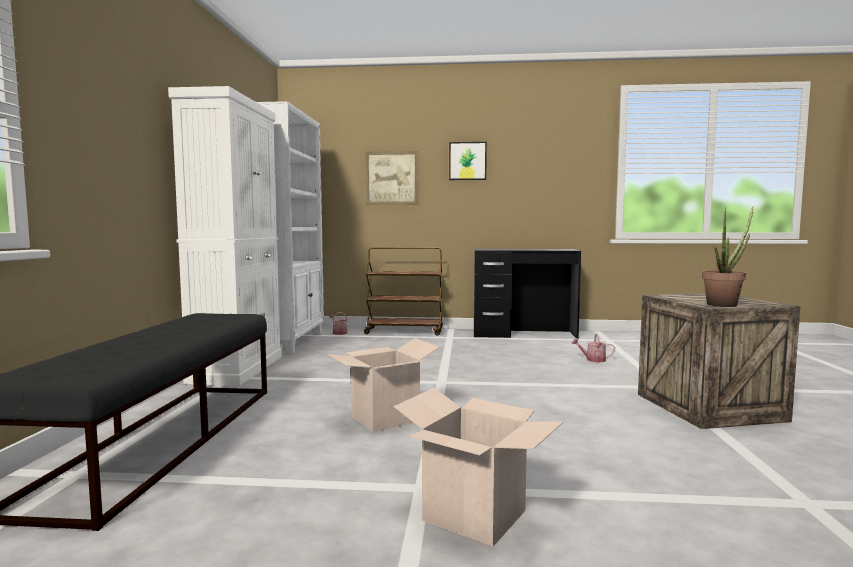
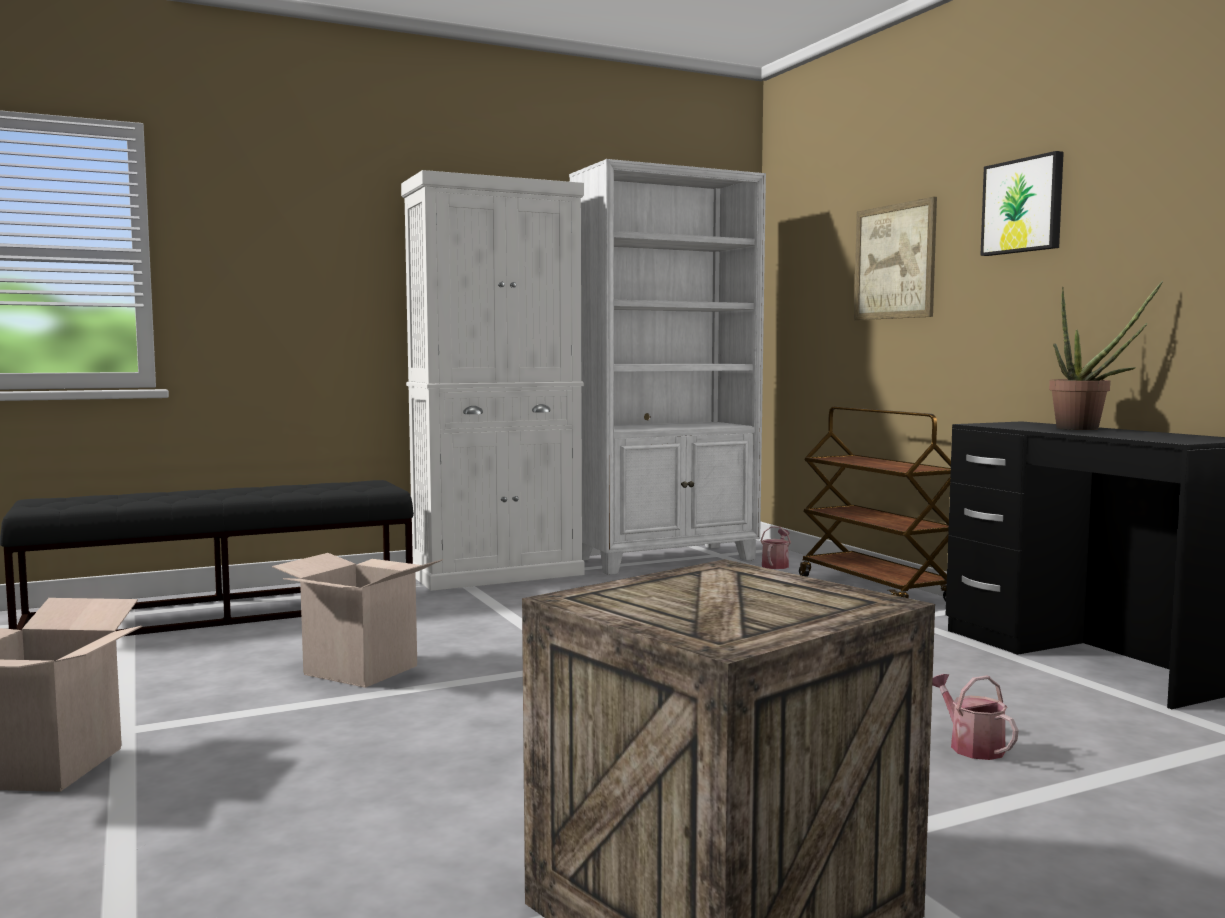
camera: 60 degrees right, 0 degrees up
potted plant [702,207,753,307] -> potted plant moved to [1049,281,1163,430]

